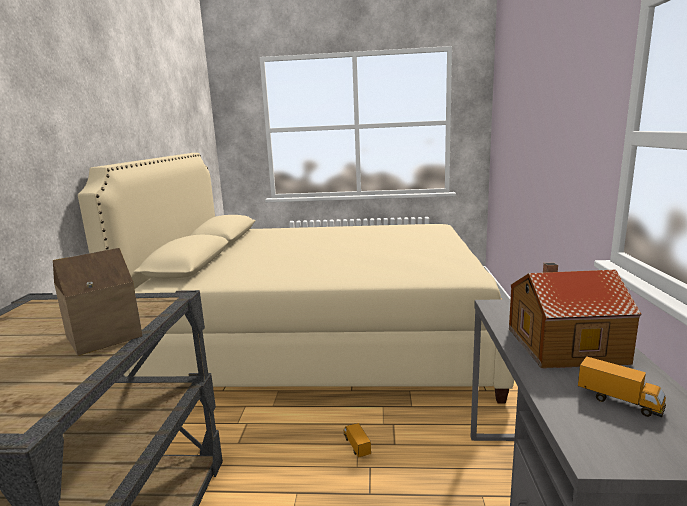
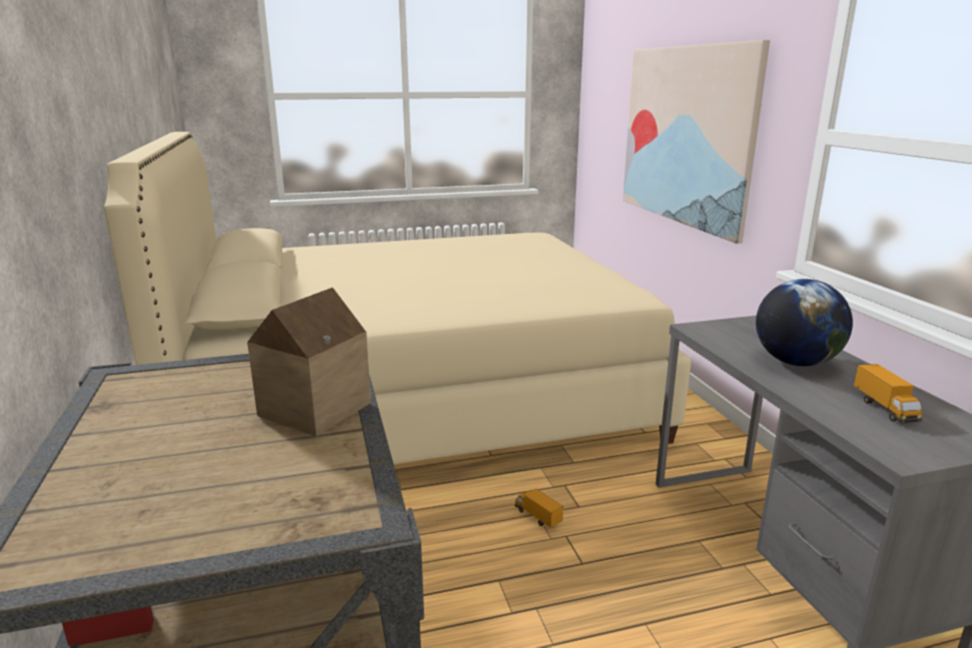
camera: 20 degrees left, 5 degrees up
toy house [509,262,642,368] -> globe [756,279,853,366]
toy truck [578,356,666,417] -> toy truck turned 60 degrees clockwise [854,364,922,423]
none -> picture [623,40,770,244]

